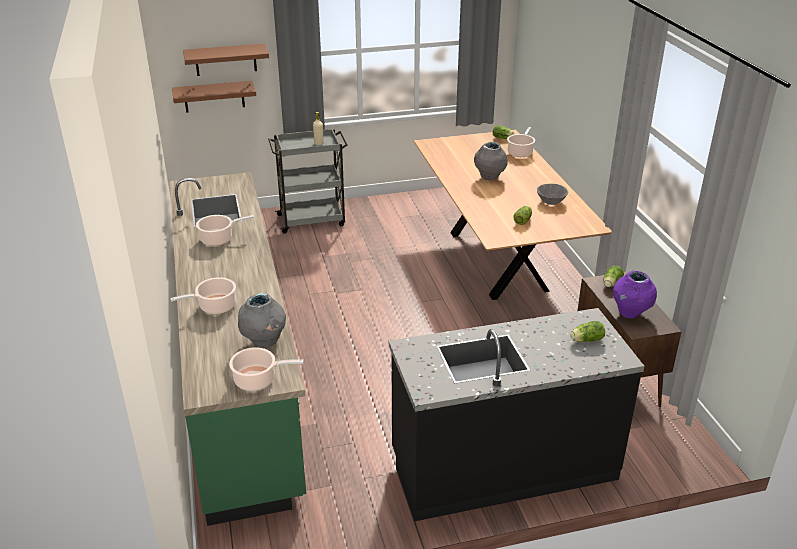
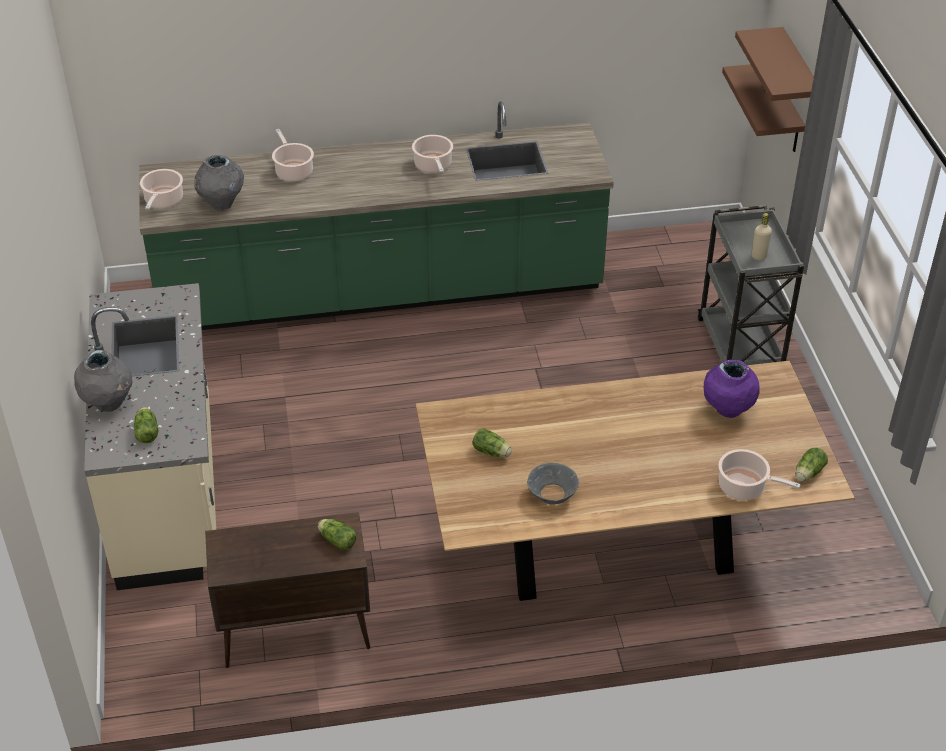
camera: 95 degrees right, 10 degrees up
black counter [389,308,644,521] -> beige counter [84,283,216,590]
grey vase [474,142,508,180] -> grey vase moved to [74,350,132,412]
purple vase [613,270,657,318] -> purple vase moved to [704,360,760,418]

